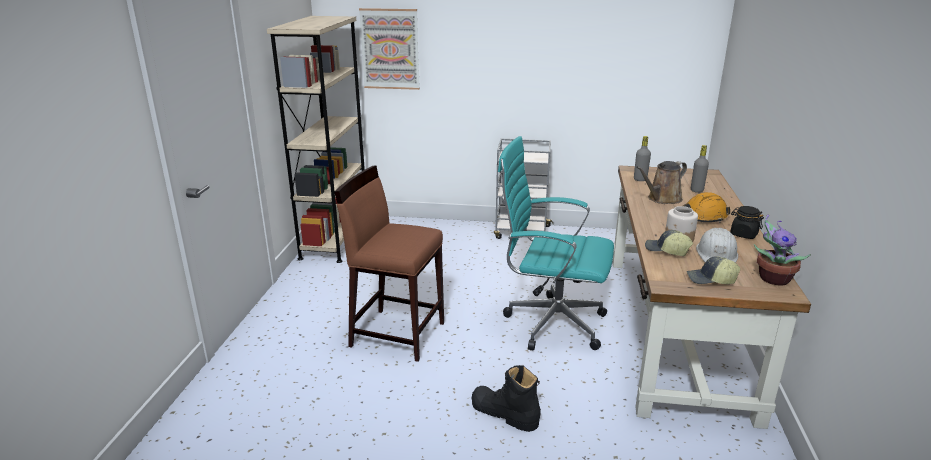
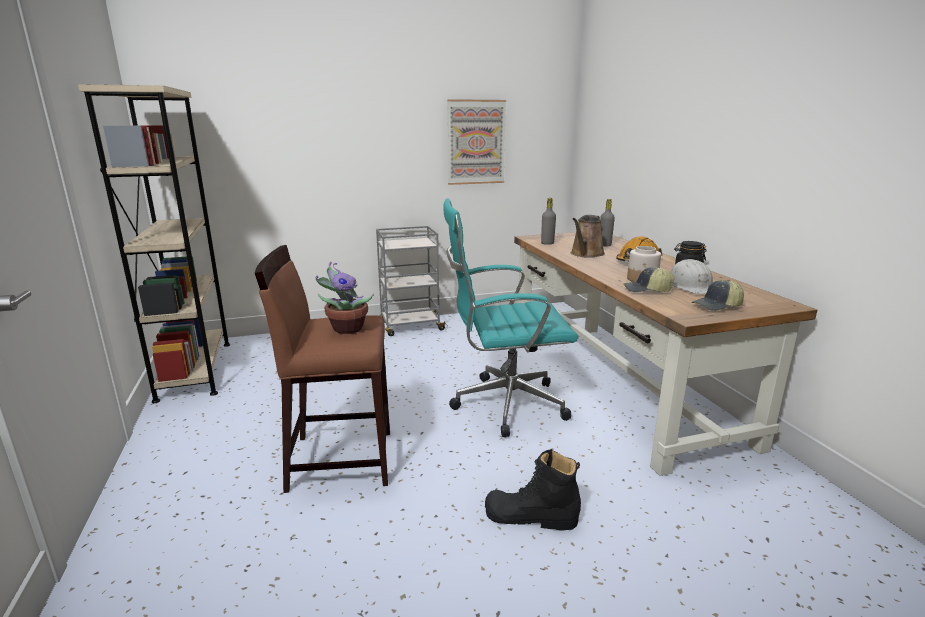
camera: 25 degrees left, 5 degrees down
picture [359,8,420,90] -> picture moved to [447,99,506,185]
potted plant [754,215,811,286] -> potted plant moved to [316,262,374,334]

